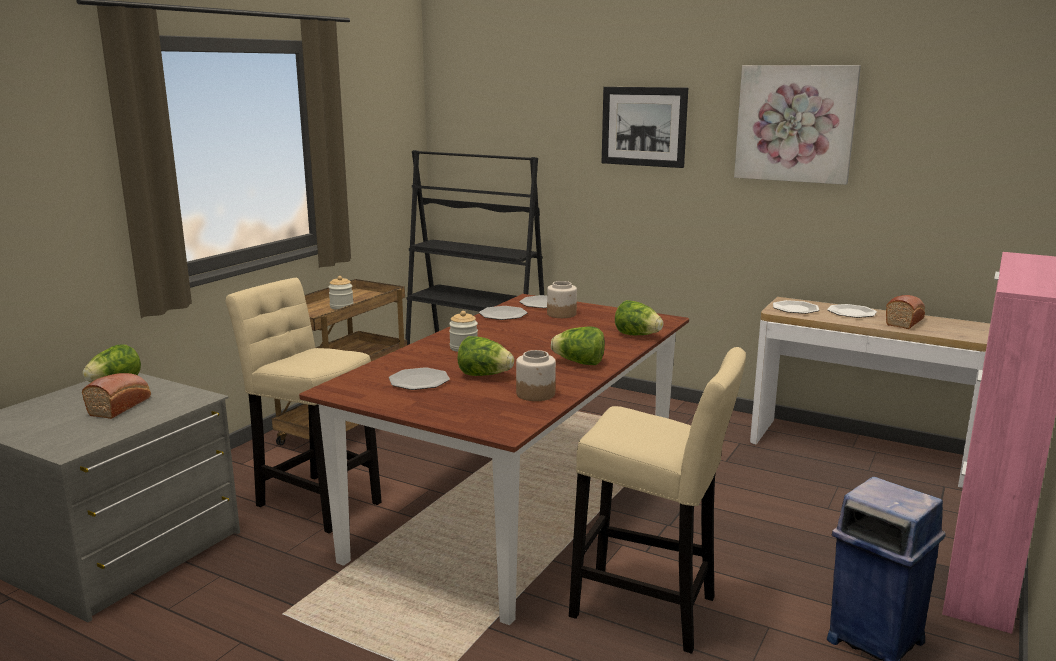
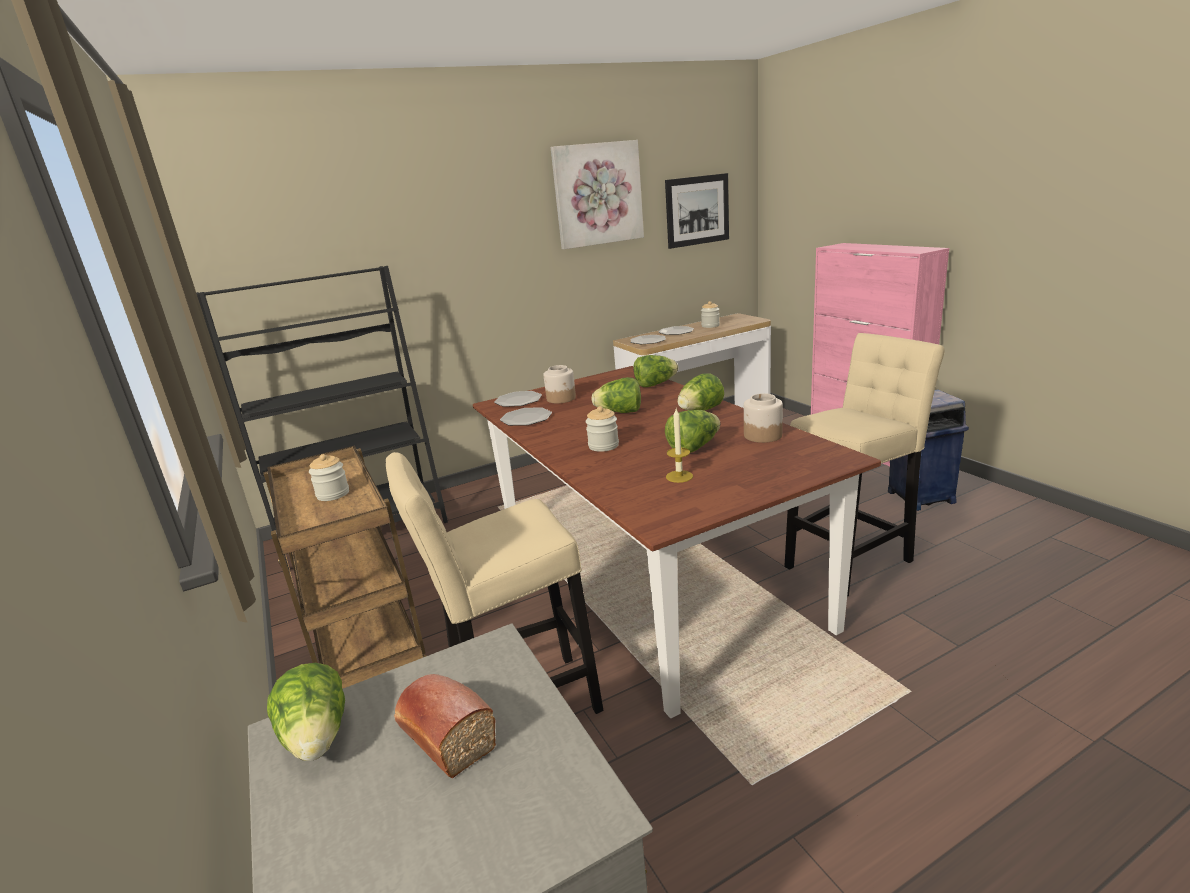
camera: 55 degrees left, 5 degrees up
plate [389,367,450,390] -> candle [666,409,693,483]
picture [602,87,688,168] -> picture moved to [665,173,729,249]
bread [886,295,925,329] -> jar [701,301,720,328]
none -> lettuce [591,377,641,413]

